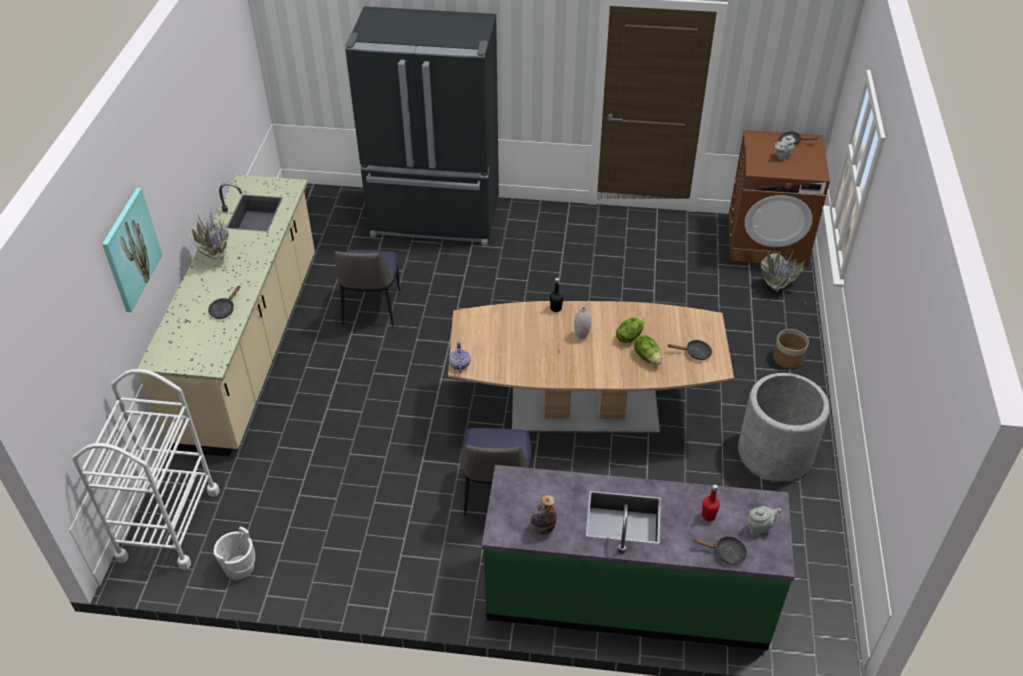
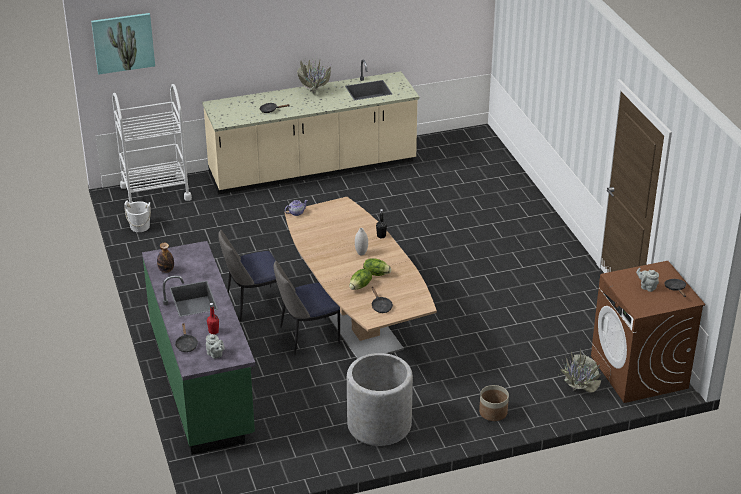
camera: 65 degrees right, 10 degrees down
picture [102,188,162,312] -> picture moved to [91,13,155,75]
chair [334,250,400,326] -> chair moved to [274,261,340,355]
black fridge [345,6,499,246] -> none

